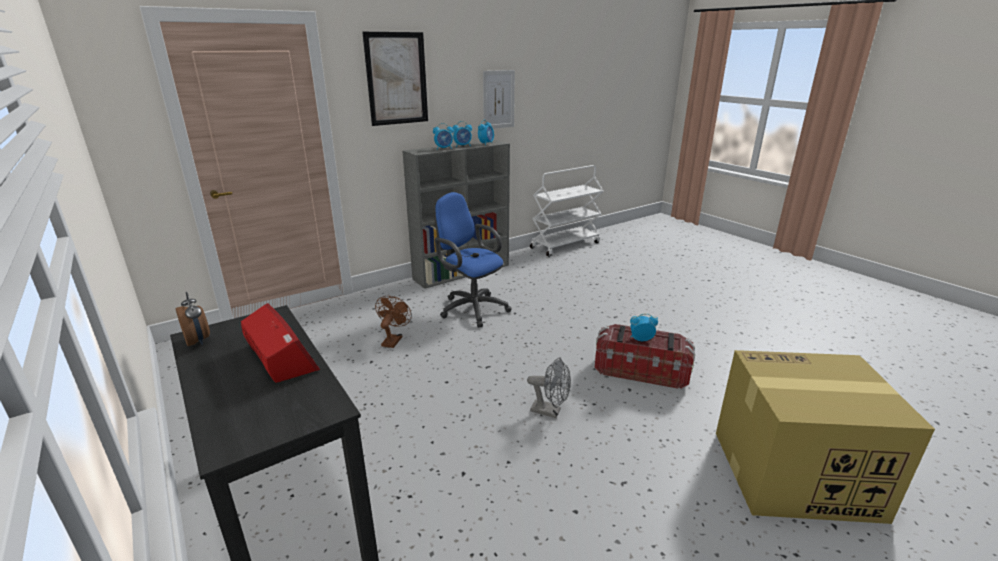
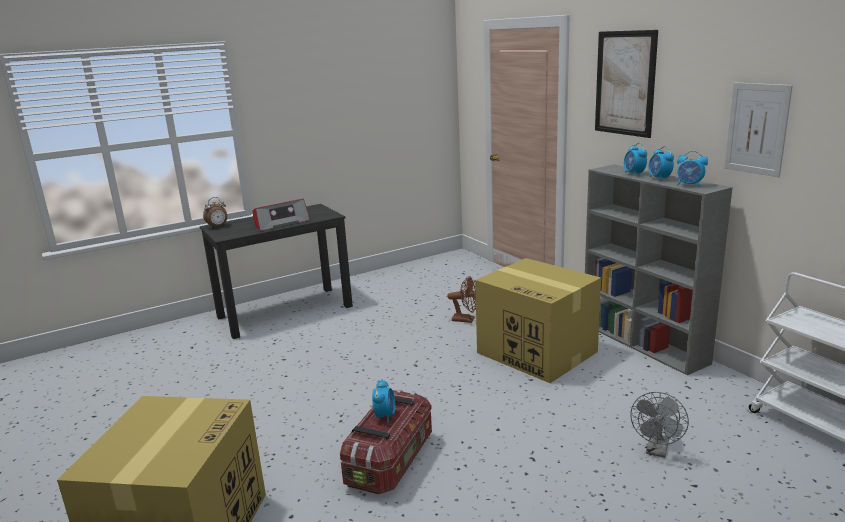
camera: 95 degrees right, 5 degrees down
alarm clock [176,292,210,346] -> alarm clock moved to [203,197,227,228]
blue office chair [434,192,512,327] -> cardboard box [475,258,601,383]
grey fan [527,358,571,418] -> grey fan moved to [630,392,689,458]

